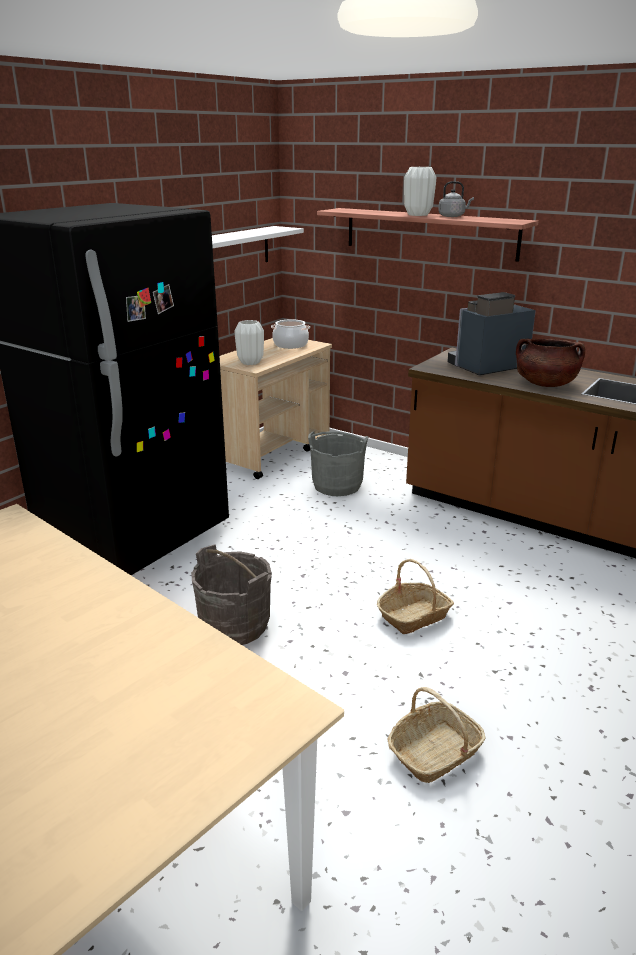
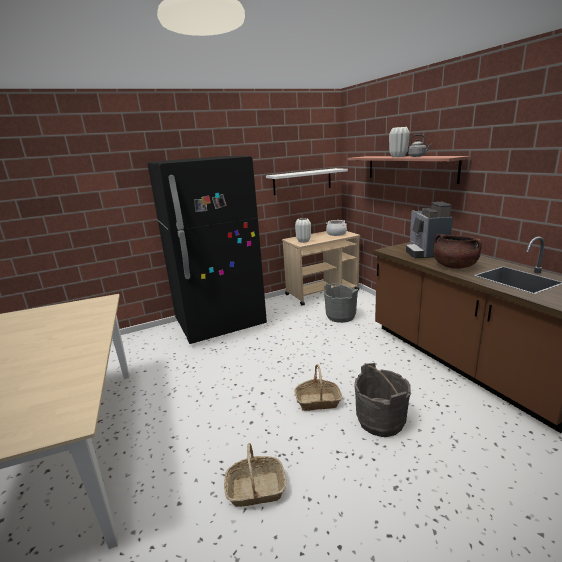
camera: 30 degrees right, 5 degrees down
grey bucket [191,544,272,645] -> grey bucket moved to [354,363,411,437]
coffee machine [447,292,536,376] -> coffee machine turned 90 degrees counterclockwise [406,202,453,258]

